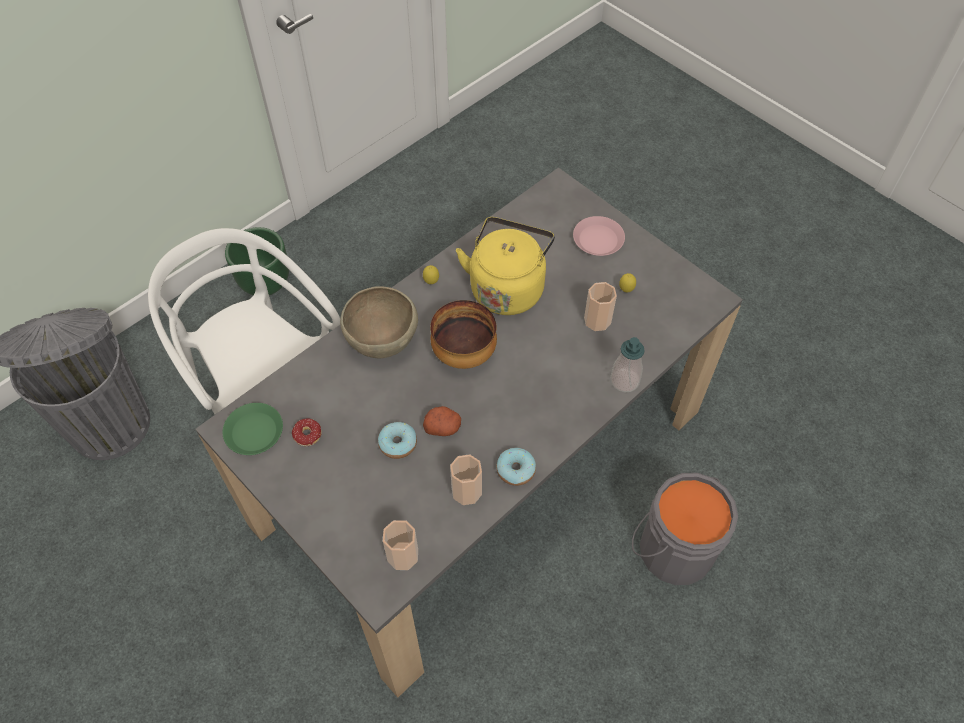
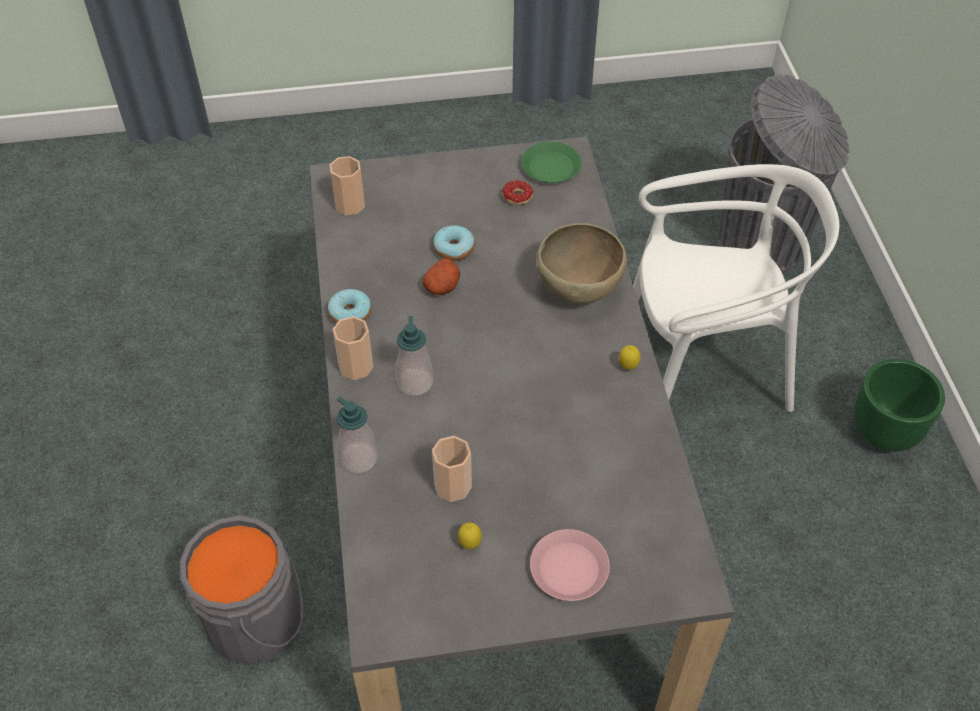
camera: 125 degrees right, 5 degrees down
bowl [430,300,497,369] -> none
cup [450,454,482,505] -> cup moved to [333,316,373,380]
yellow kettle [456,217,555,315] -> none
none -> soap dispenser [396,316,433,396]

